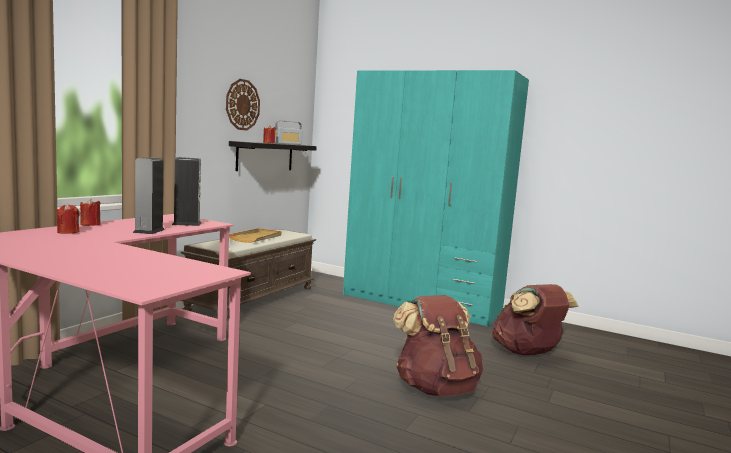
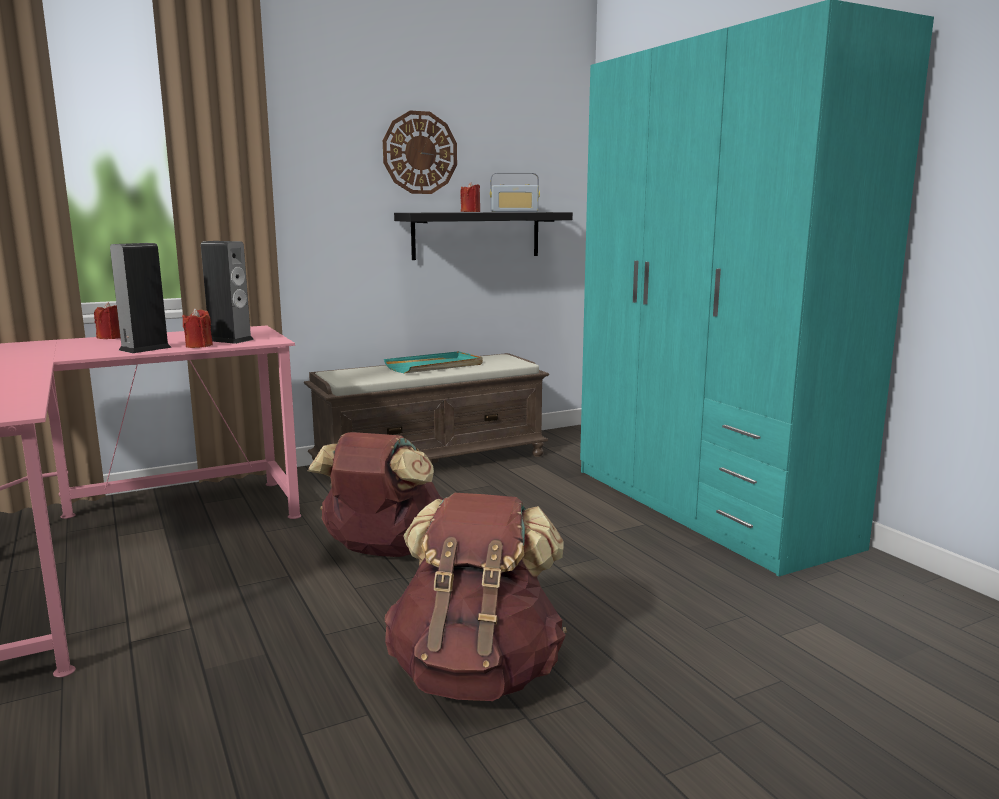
camera: 35 degrees right, 5 degrees up
red candle [56,203,79,234] -> red candle moved to [182,308,213,348]
beige tray [229,228,281,243] -> turquoise tray [384,351,483,373]
brown backpack [492,284,578,355] -> brown backpack moved to [308,432,443,557]

